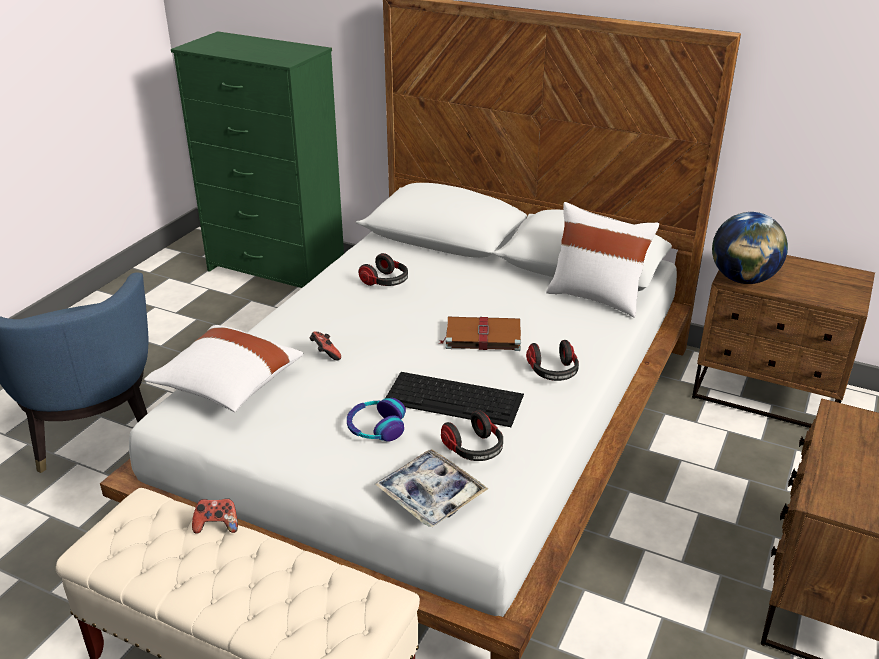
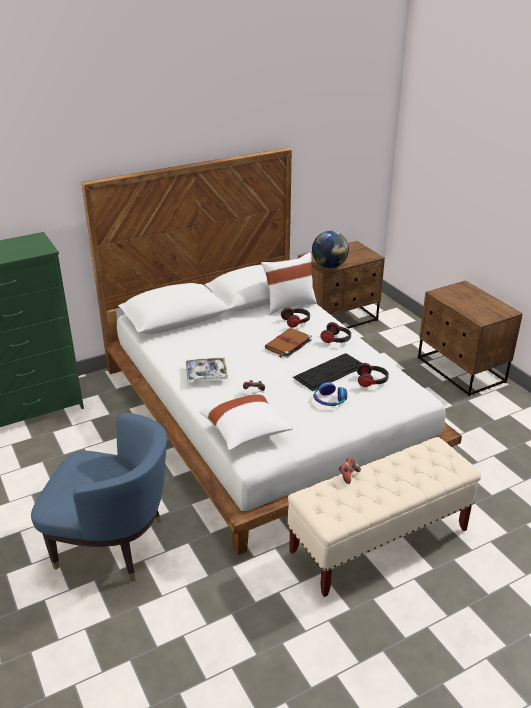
camera: 55 degrees left, 0 degrees up
headphones [358,253,408,286] -> headphones moved to [281,307,310,328]
tray [375,449,488,527] -> tray moved to [186,358,228,382]

